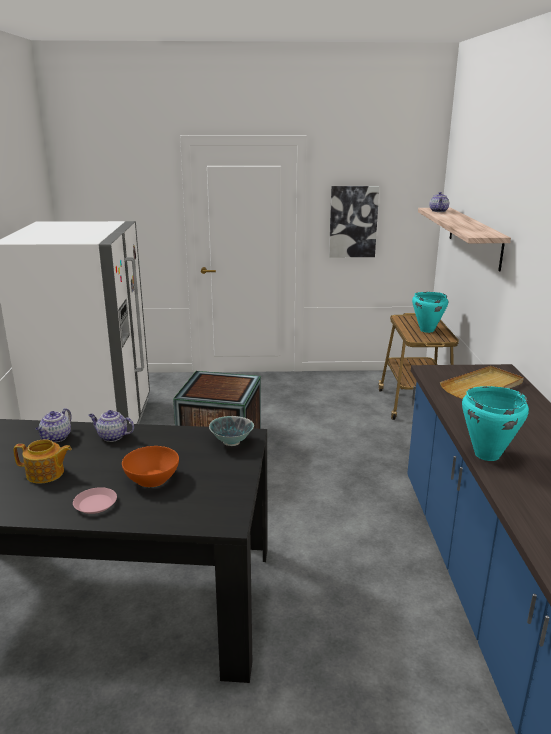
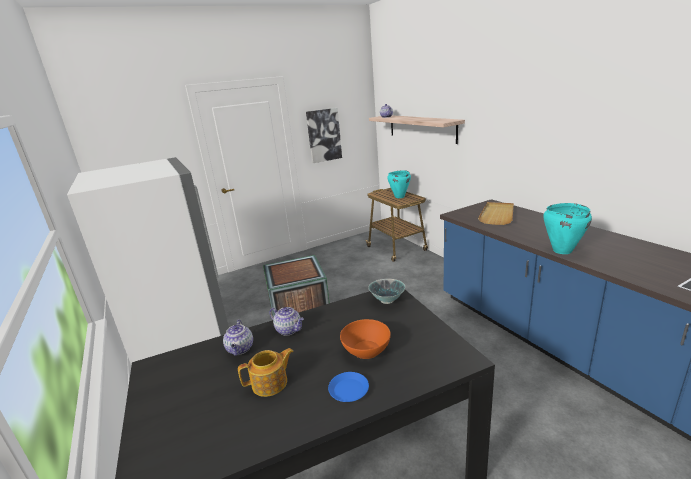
camera: 25 degrees left, 0 degrees up
pink plate [73,487,117,514] -> blue plate [328,372,369,402]
teapot [89,410,134,442] -> teapot turned 135 degrees counterclockwise [270,307,304,336]

